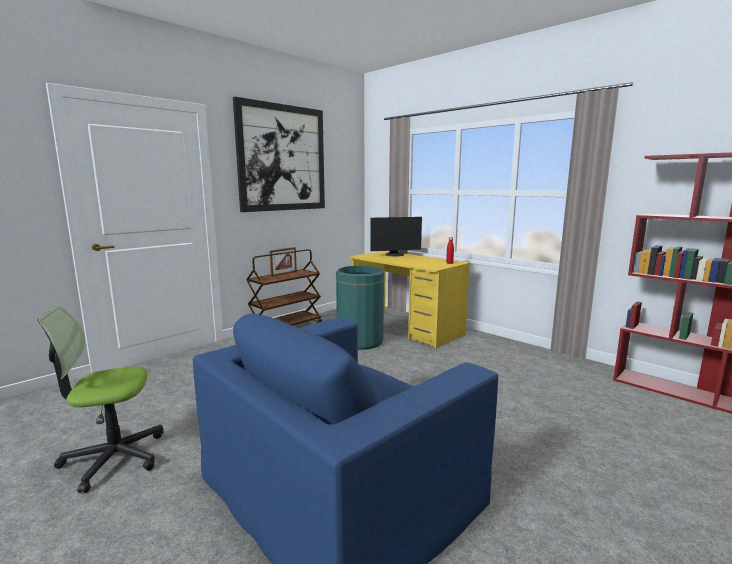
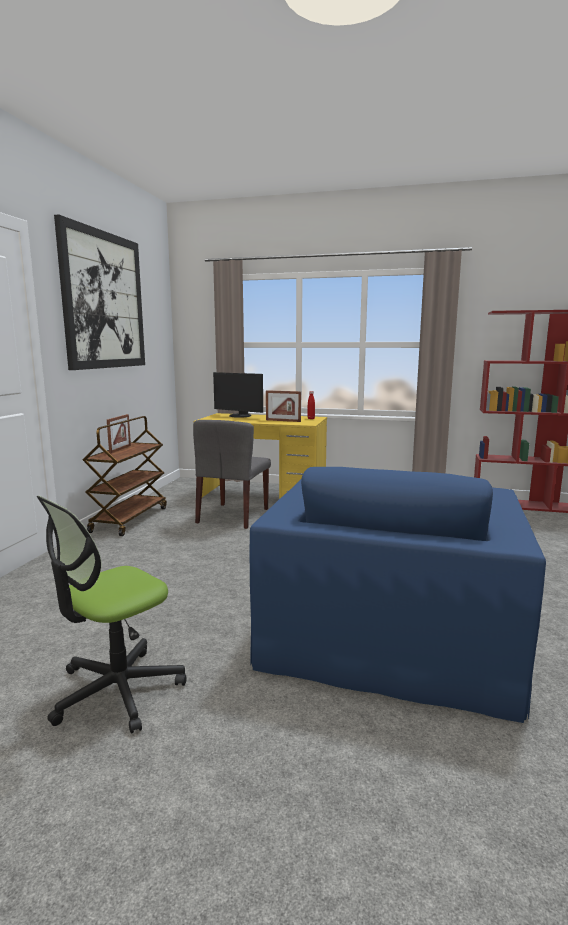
camera: 30 degrees left, 0 degrees up
green trash can [336,266,384,350] -> grey chair [193,420,271,529]
monitor [370,217,422,256] -> monitor turned 75 degrees clockwise [213,372,263,418]
none -> picture frame [266,390,301,422]

